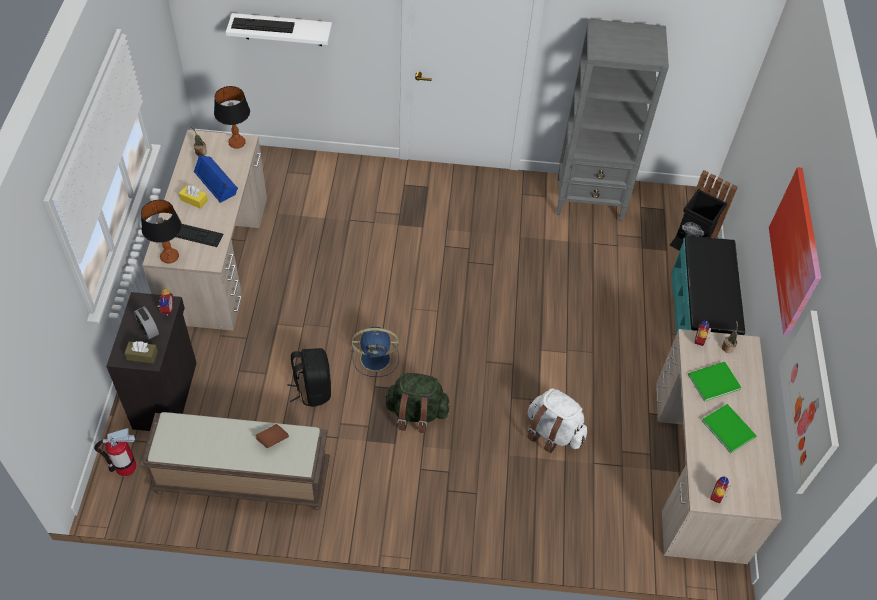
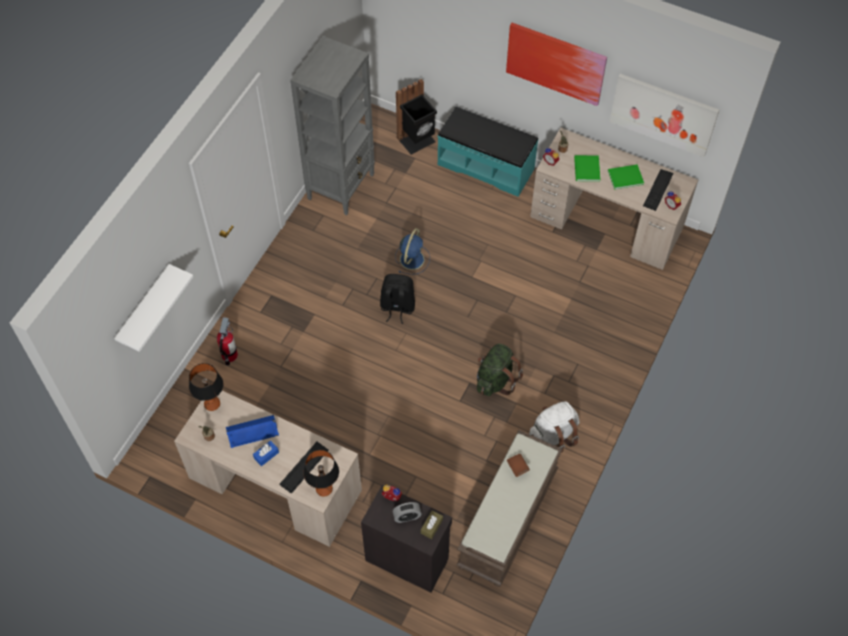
camera: 65 degrees left, 5 degrees up
fire extinguisher [94,428,137,476] -> fire extinguisher moved to [217,317,238,366]
yellow tissue box [179,185,208,209] -> blue tissue box [253,440,279,466]
keyboard [231,18,295,33] -> keyboard moved to [643,169,674,211]
black backpack [287,348,331,407] -> black backpack moved to [380,274,415,324]
blue fan [352,327,399,377] -> blue fan moved to [395,228,430,274]
white backpack [528,388,587,453] -> white backpack moved to [529,401,579,453]

